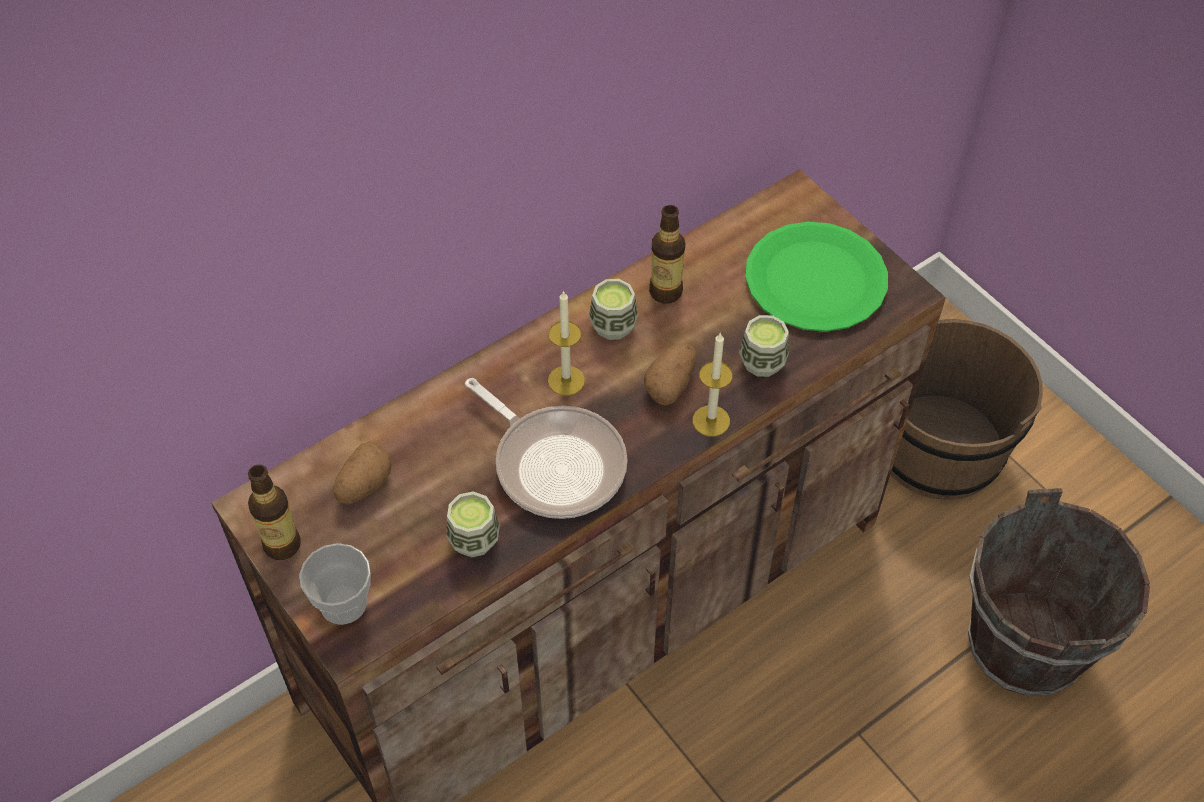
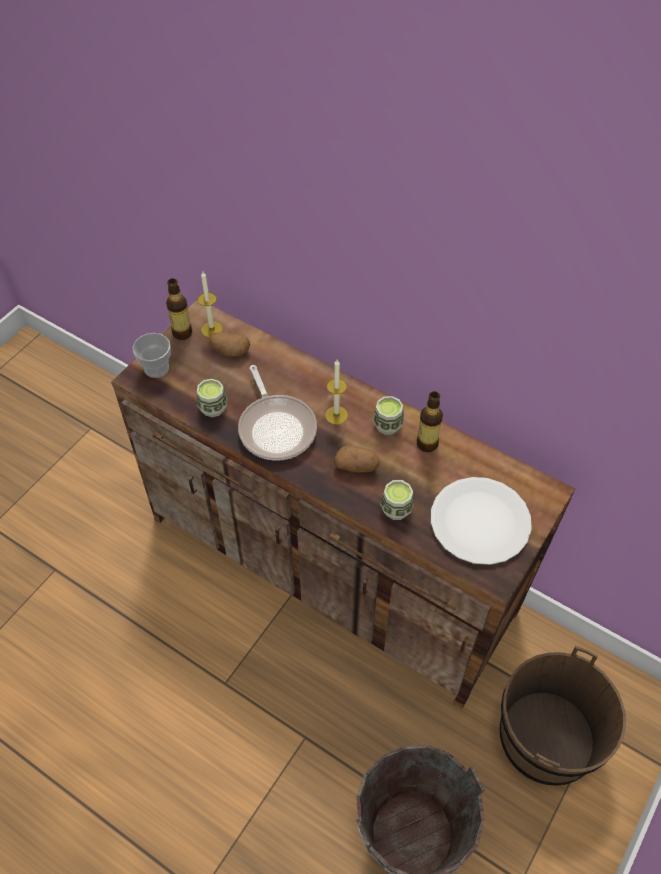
camera: 70 degrees right, 0 degrees up
frying pan [465,378,627,519] -> frying pan turned 45 degrees counterclockwise [238,365,317,461]
candle [693,332,733,437] -> candle moved to [198,272,223,337]
green plate [745,222,888,332] -> white plate [431,477,532,565]

